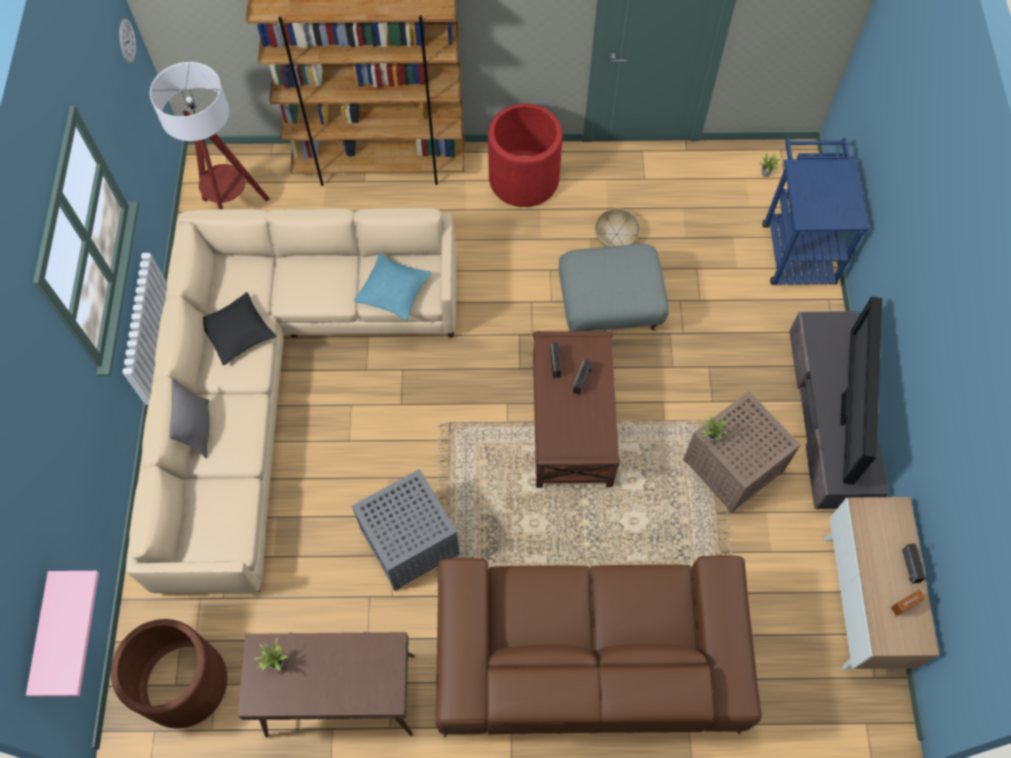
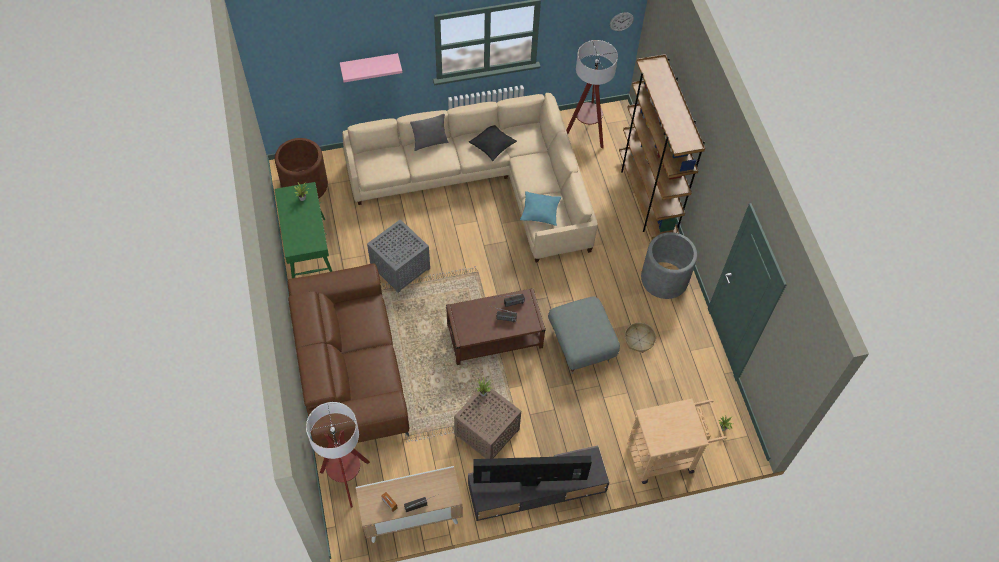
camera: 75 degrees right, 5 degrees down
pink shelf [26,571,99,697] -> pink shelf moved to [340,53,402,82]
brown console table [238,632,415,738] -> green console table [275,182,332,278]
red planter [488,104,563,207] -> grey planter [641,232,697,299]
blue cart [762,138,869,285] -> beige cart [627,398,727,484]
none -> floor lamp [306,402,370,508]

